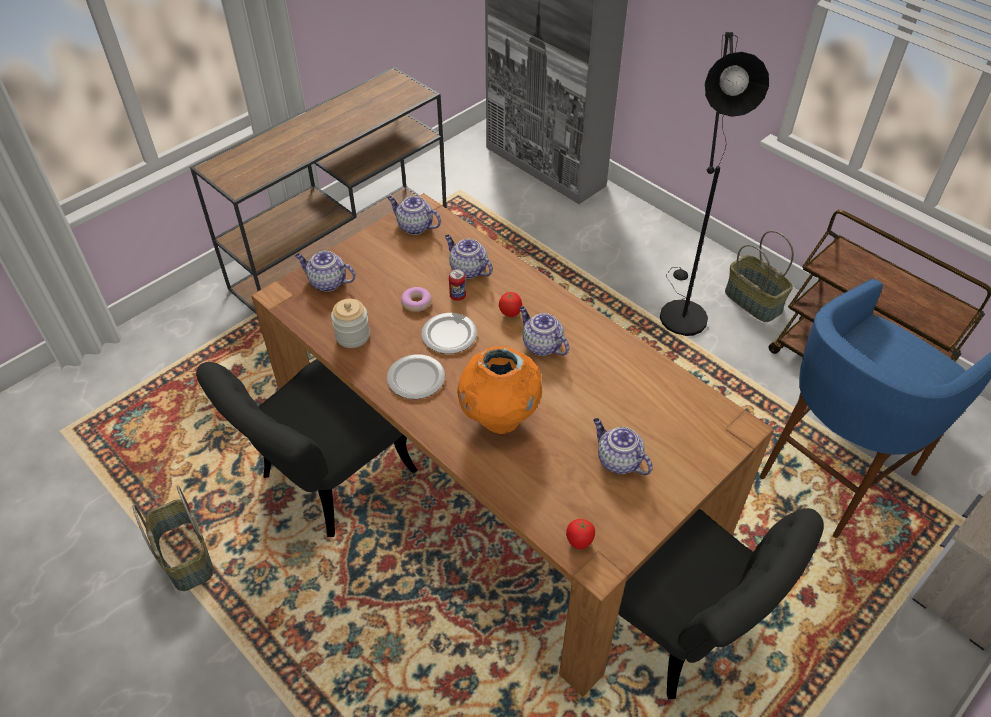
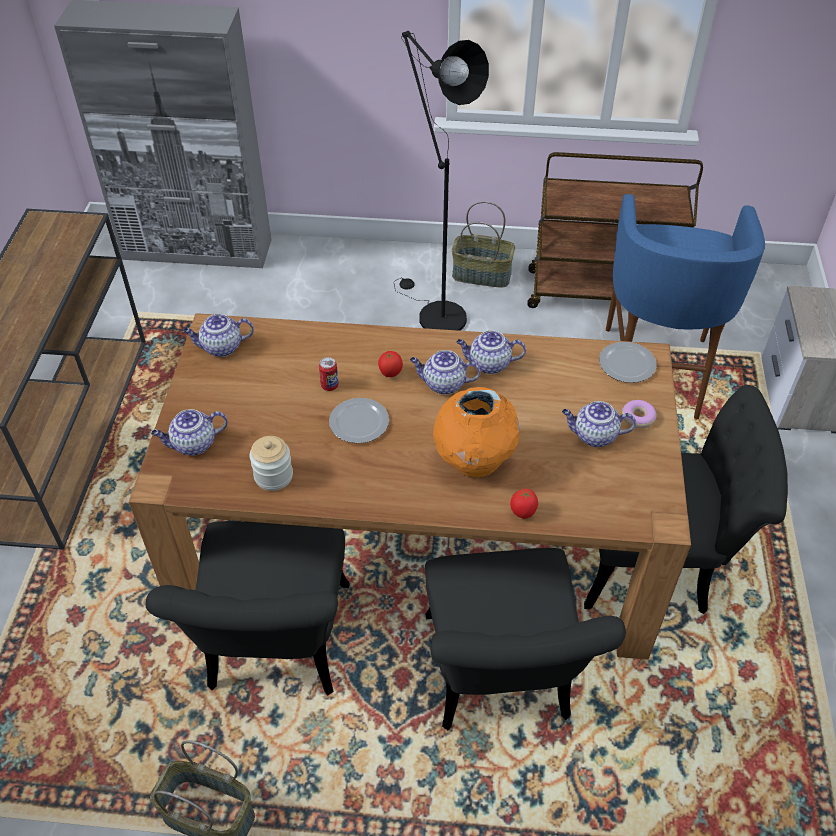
camera: 40 degrees left, 0 degrees up
plate [387,354,445,399] -> plate moved to [599,342,657,383]
donut [401,287,432,312] -> donut moved to [622,400,656,428]
teapot [445,235,493,279] -> teapot moved to [456,330,526,374]
tomato [566,519,595,549] -> tomato moved to [510,489,538,519]
none -> black chair [425,548,626,731]

